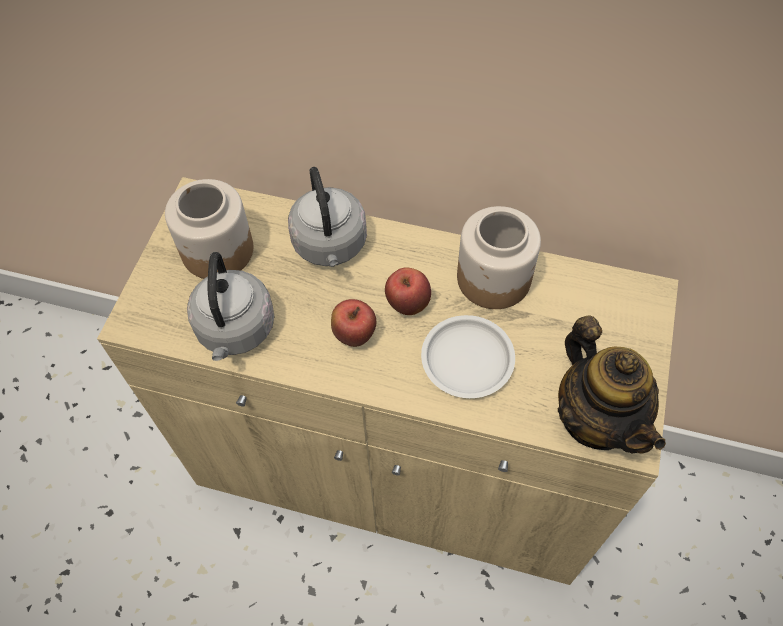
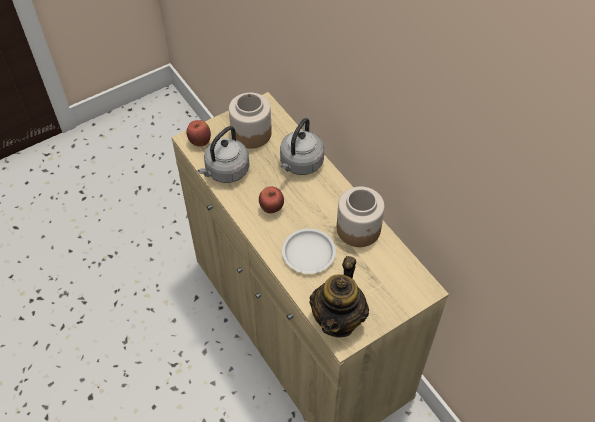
camera: 40 degrees right, 5 degrees down
apple [385,267,431,315] -> apple moved to [186,120,211,146]

